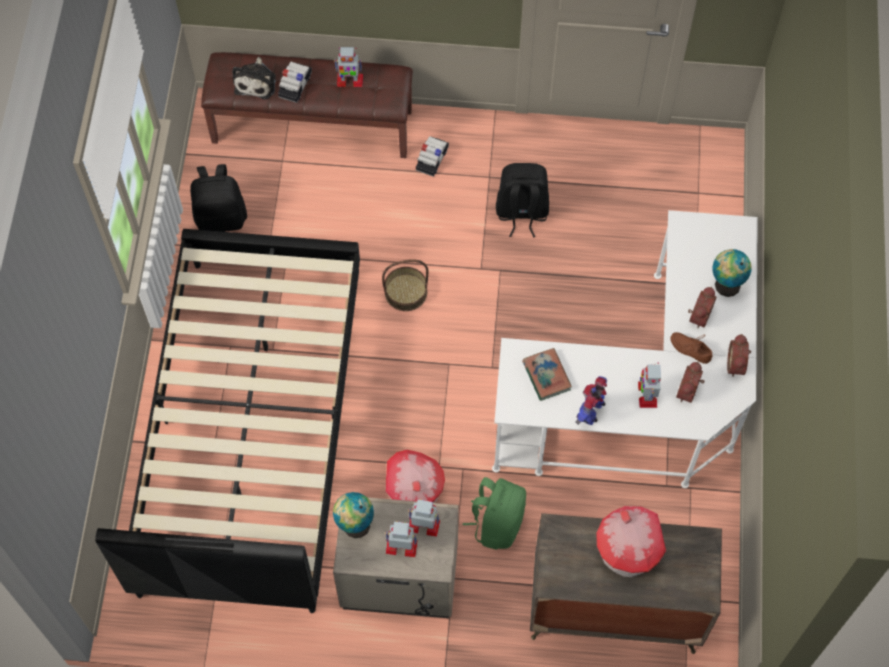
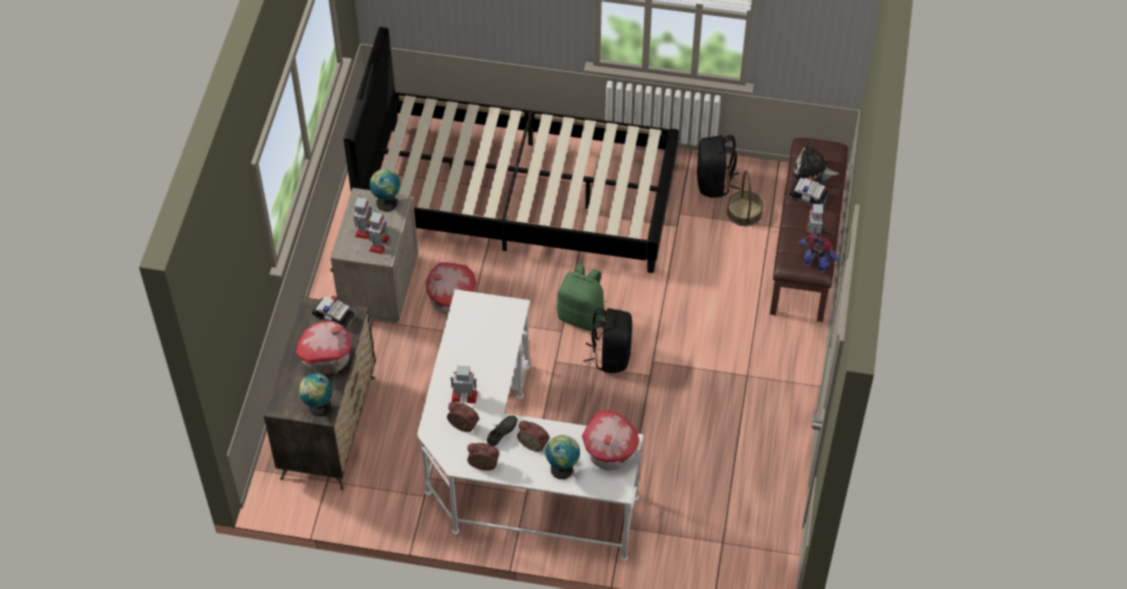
camera: 95 degrees right, 10 degrees down
basket [382,259,428,311] -> basket moved to [727,170,763,226]
toy car [416,136,449,177] -> toy car moved to [312,295,354,329]
green backpack [463,477,526,549] -> green backpack moved to [557,263,604,331]
black backpack [496,163,549,238] -> black backpack moved to [583,308,632,373]
book [522,348,572,401] -> none
toy robot [575,376,607,425] -> toy robot moved to [799,233,839,273]
brown shoe [670,332,712,364] -> grey shoe [487,415,518,446]
none -> globe [299,373,333,416]
none -> toy house [582,410,639,471]

